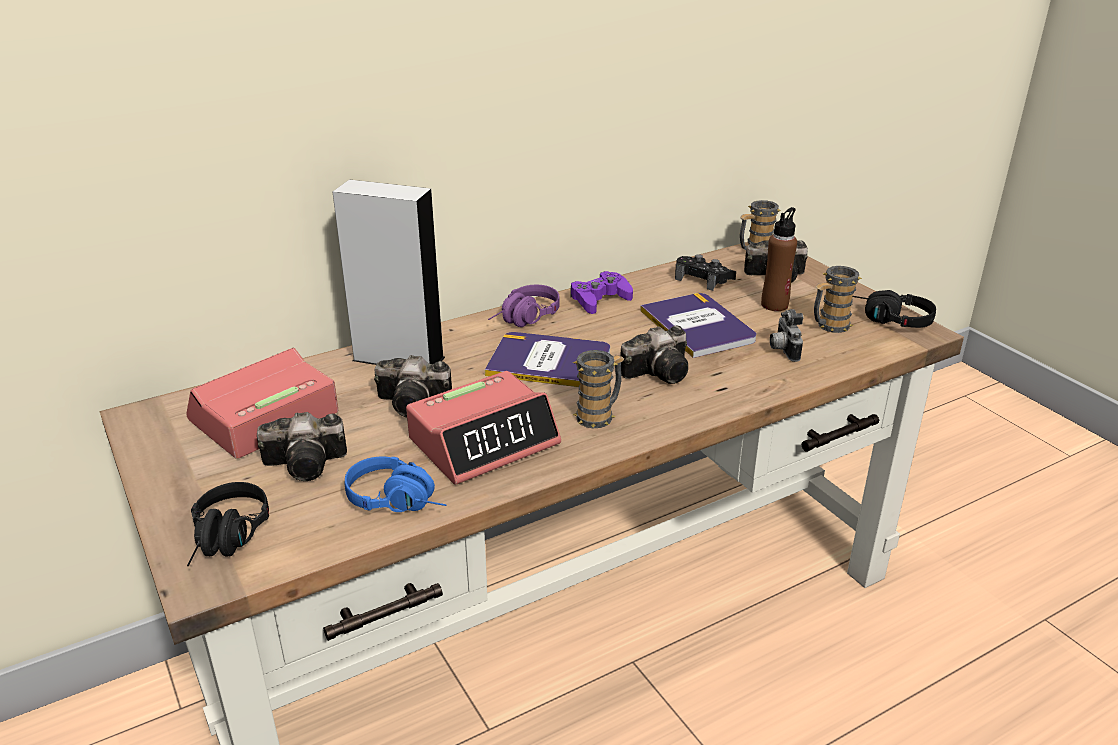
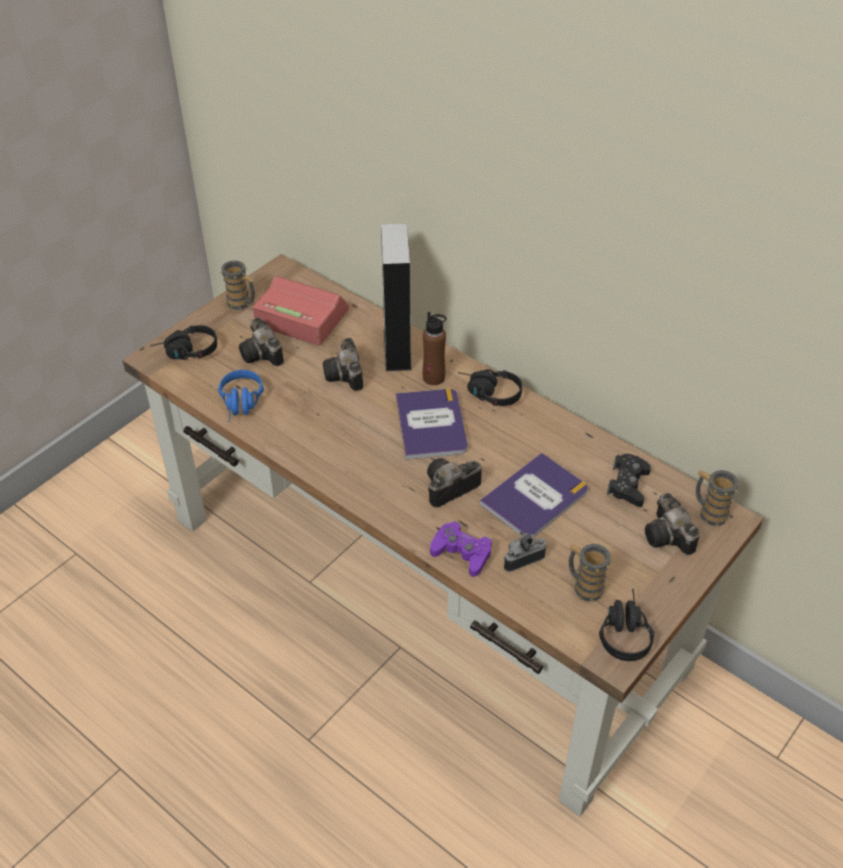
camera: 70 degrees right, 15 degrees up
alarm clock [406,371,561,485] -> none
purple headphones [488,285,560,327] -> black headphones [458,369,522,406]
purple game controller [571,271,633,314] -> purple game controller moved to [430,521,492,577]
mug [573,350,624,428] -> mug moved to [219,261,255,310]
camera [621,326,688,384] -> camera turned 105 degrees clockwise [427,458,482,508]
brown bottle [761,207,797,311] -> brown bottle moved to [423,312,447,385]

